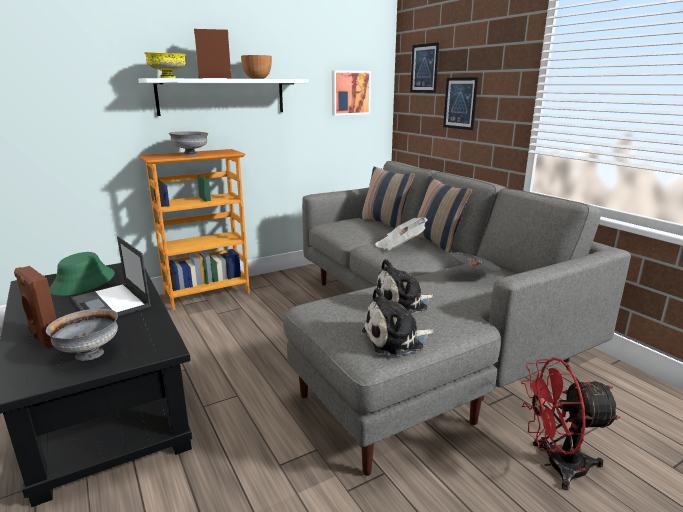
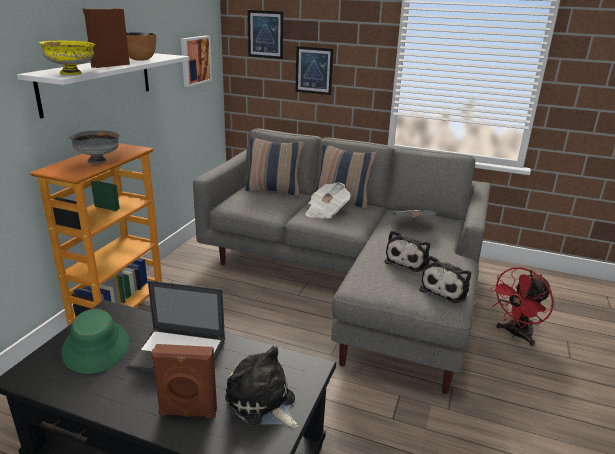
camera: 40 degrees left, 5 degrees up
grey bowl [46,309,118,361] -> plush toy [225,346,298,428]

